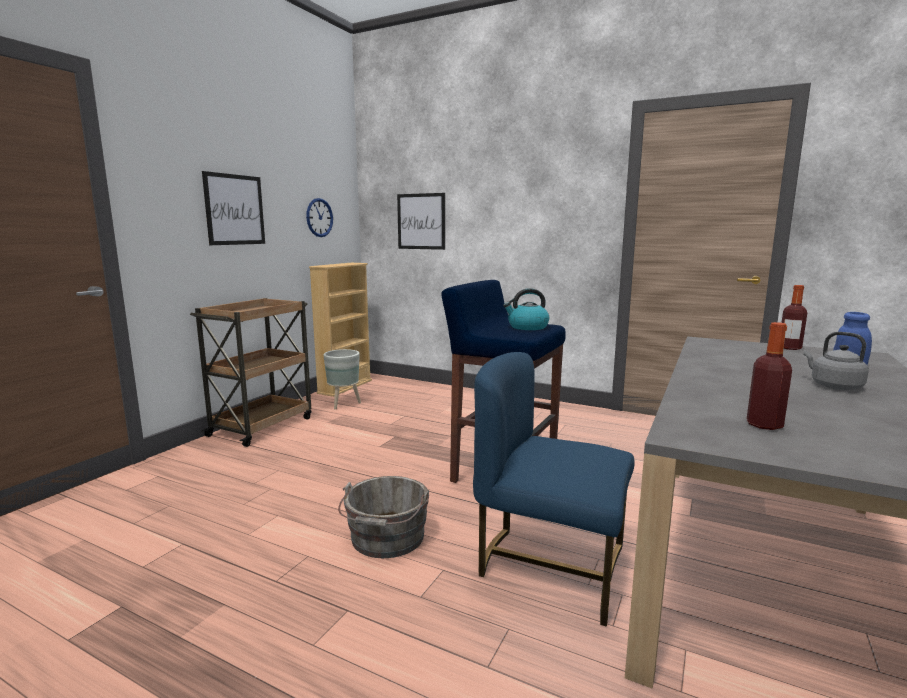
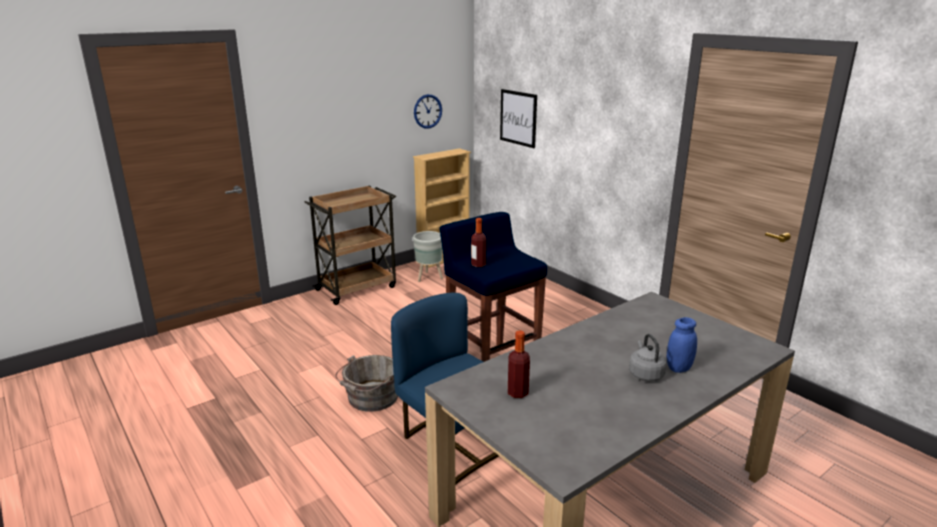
camera: 25 degrees right, 10 degrees up
picture [202,171,265,245] -> none
kettle [503,288,549,330] -> none
bottle [782,285,807,350] -> bottle moved to [471,218,487,267]

